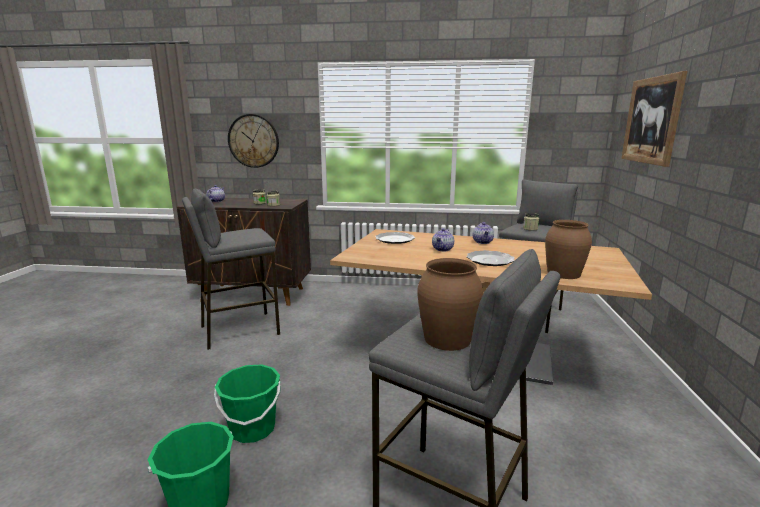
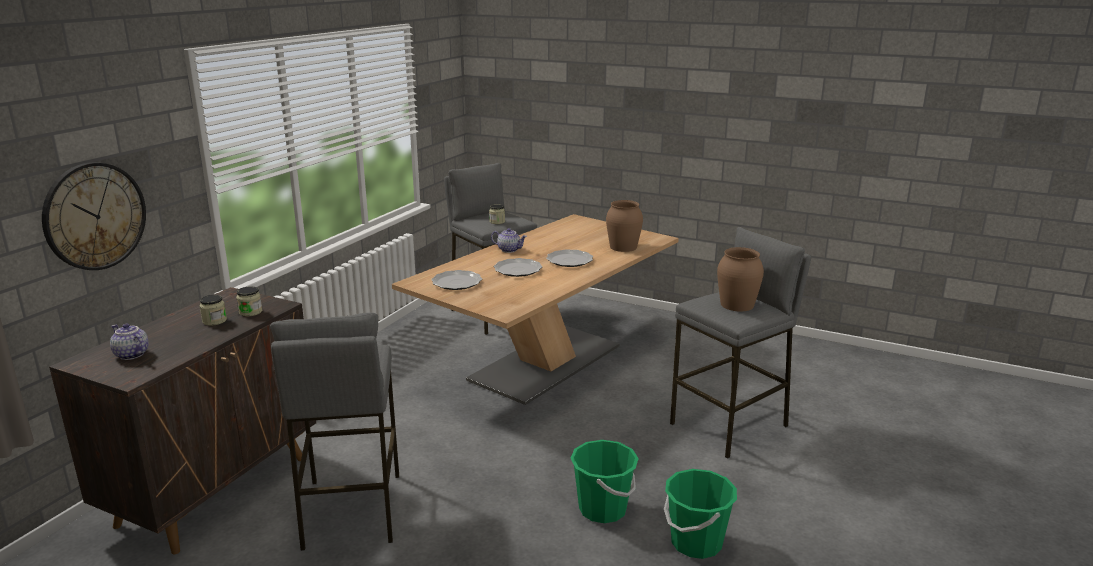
camera: 70 degrees left, 5 degrees up
teapot [432,228,454,251] -> plate [494,258,542,277]
picture [621,71,687,167] -> none

